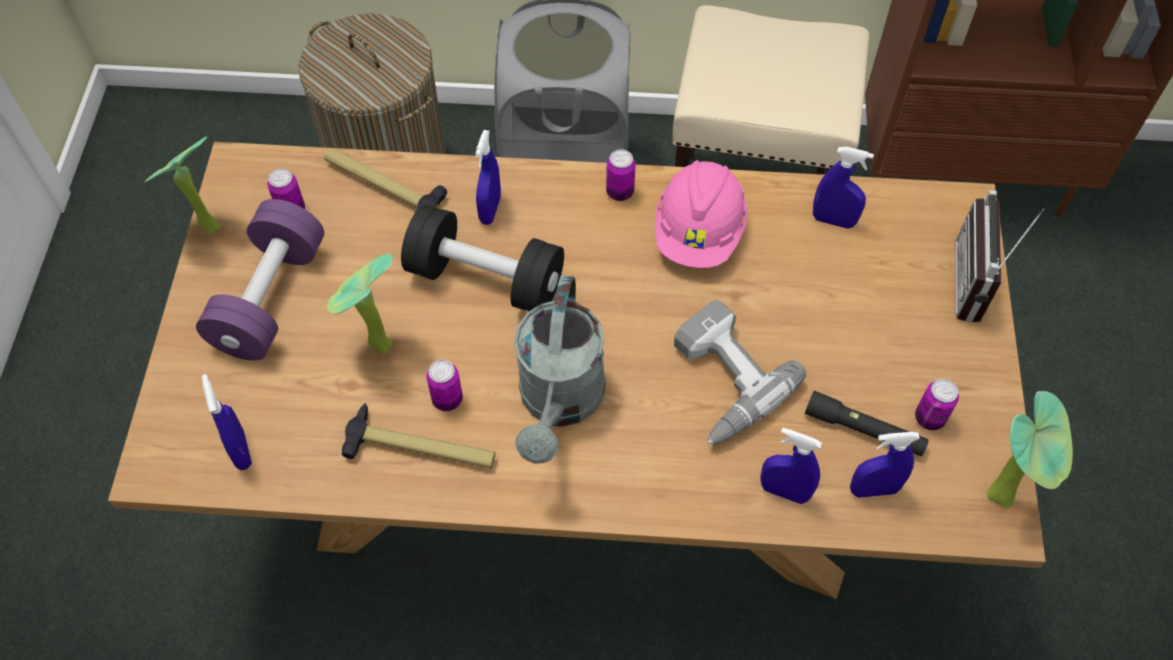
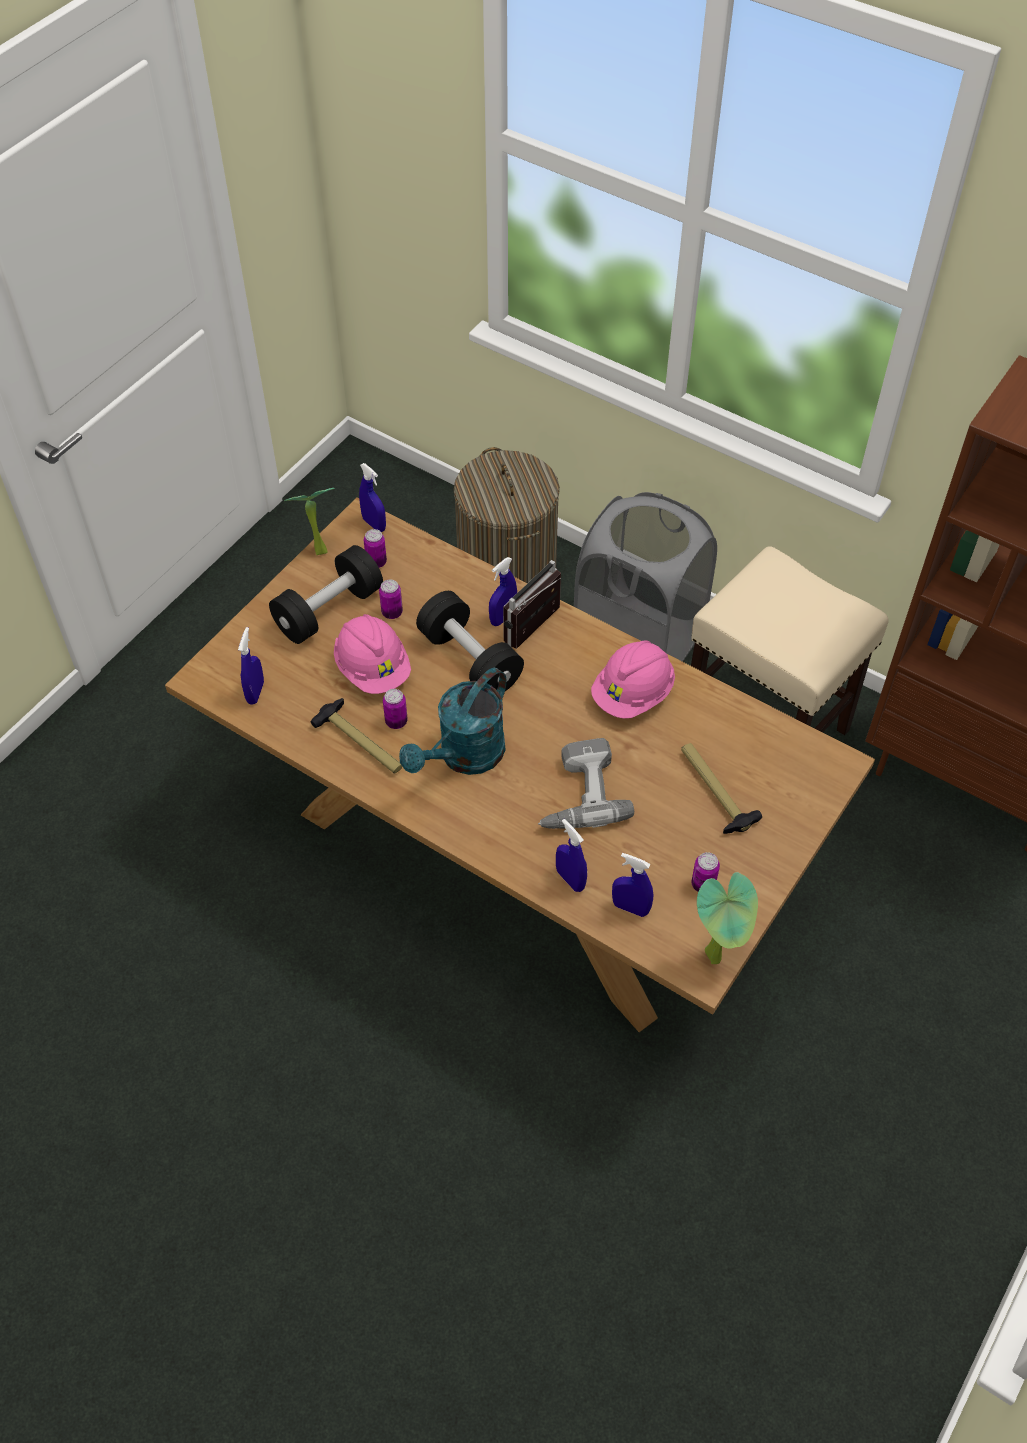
camera: 30 degrees right, 5 degrees down
purple dumbbell [196,199,324,361] -> black dumbbell [269,545,383,644]
hammer [324,148,447,214] -> hammer moved to [681,743,762,834]
potted plant [327,254,393,354] -> pink hard hat [334,614,411,694]
grey watering can [514,275,605,464] -> turquoise watering can [399,668,507,775]
can [606,149,636,201] -> can moved to [379,580,403,619]
black flashlight [805,391,929,456] -> none
blue spray bottle [813,147,874,229] -> blue spray bottle moved to [359,463,386,532]
radio [956,190,1045,323] -> radio moved to [503,560,561,649]

